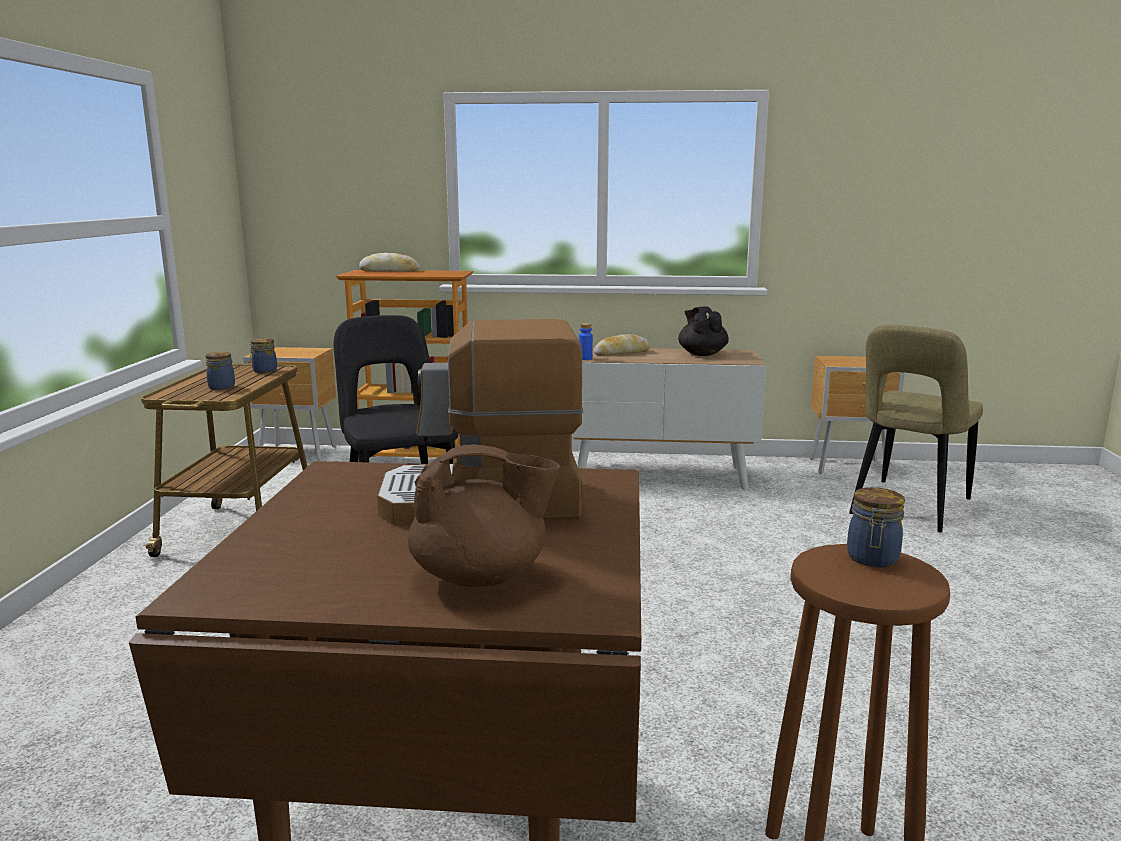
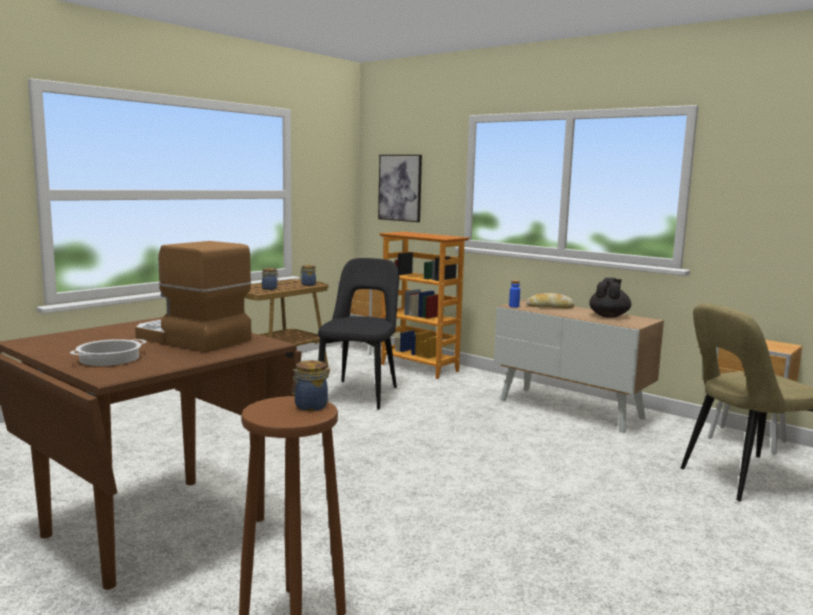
camera: 35 degrees right, 5 degrees down
bread [359,253,420,272] -> none
brown teapot [408,444,560,587] -> cooking pot [70,339,147,366]
none -> picture [378,155,422,222]

